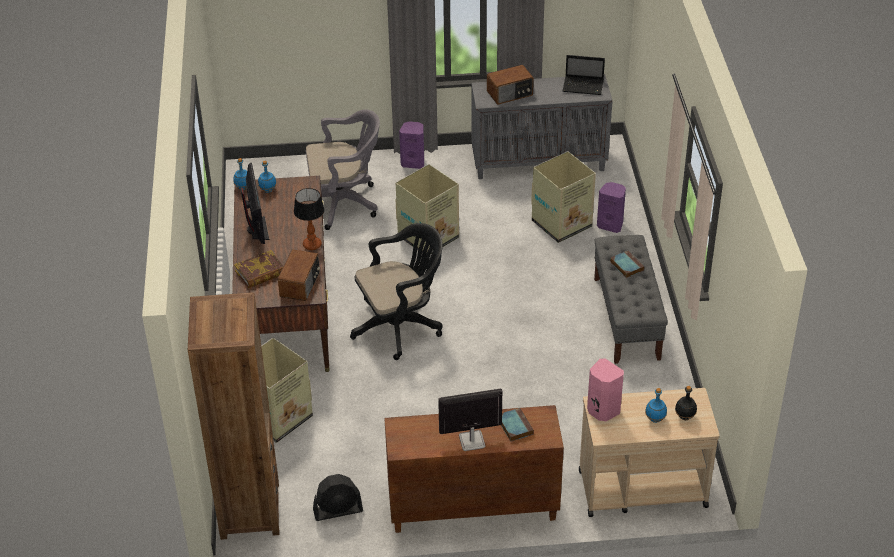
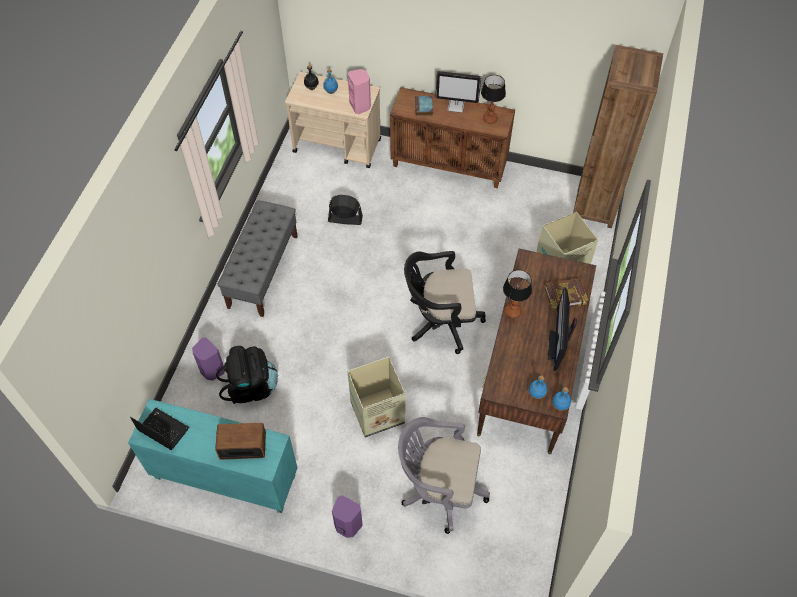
camera: 160 degrees left, 15 degrees up
radio [278,249,320,301] -> none
black fan [313,474,363,521] -> black fan moved to [328,195,363,225]
grey cabinet [471,74,613,179] -> turquoise cabinet [128,399,298,513]
cardboard box [531,151,596,243] -> black backpack [216,346,278,404]
book [610,251,644,278] -> none
none -> table lamp [481,75,506,124]

